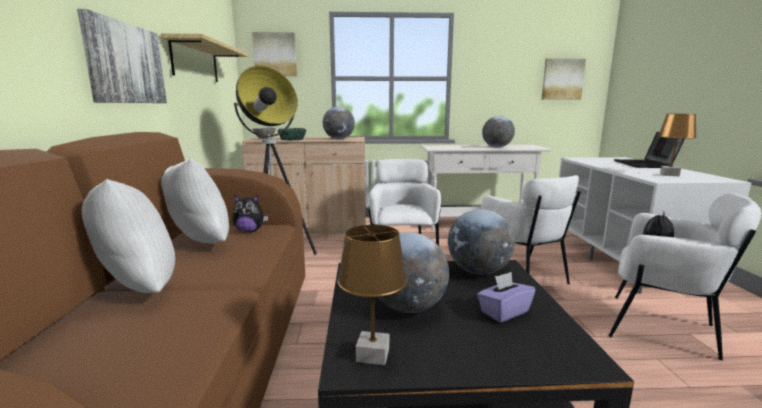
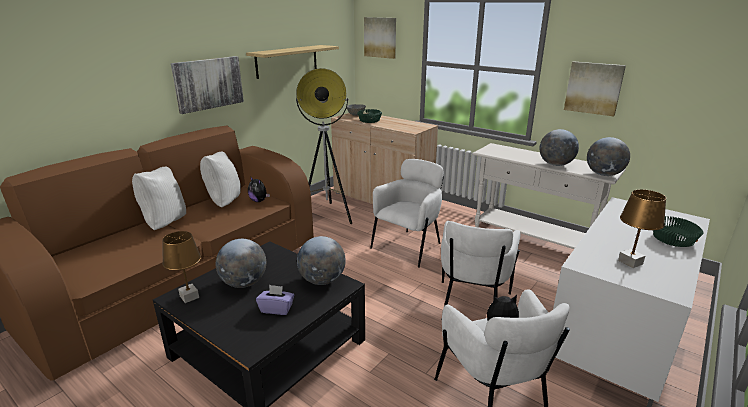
camera: 40 degrees right, 10 degrees up
globe [323,106,355,139] -> globe moved to [587,137,630,176]
picture [542,58,586,100] -> picture moved to [564,61,626,116]
laptop [614,132,685,168] -> green bowl [653,216,704,247]

